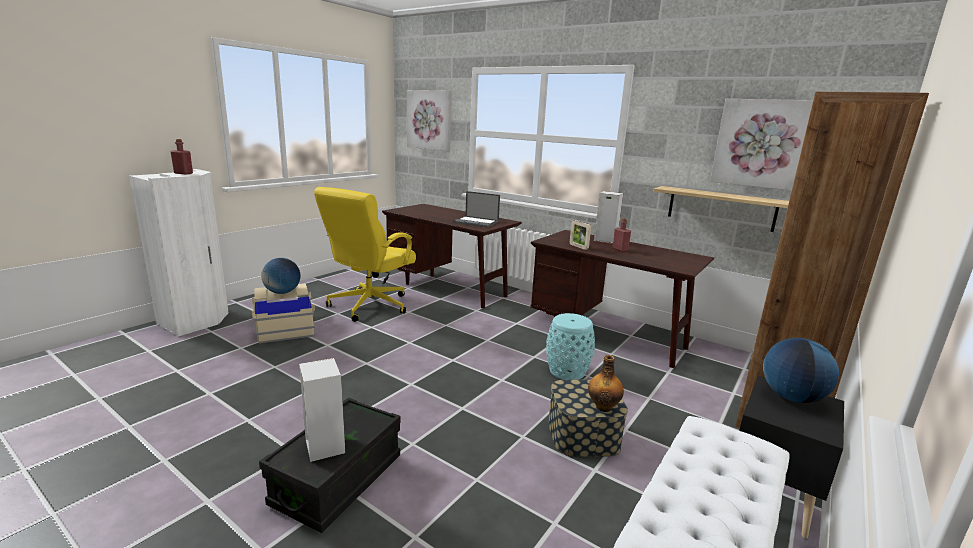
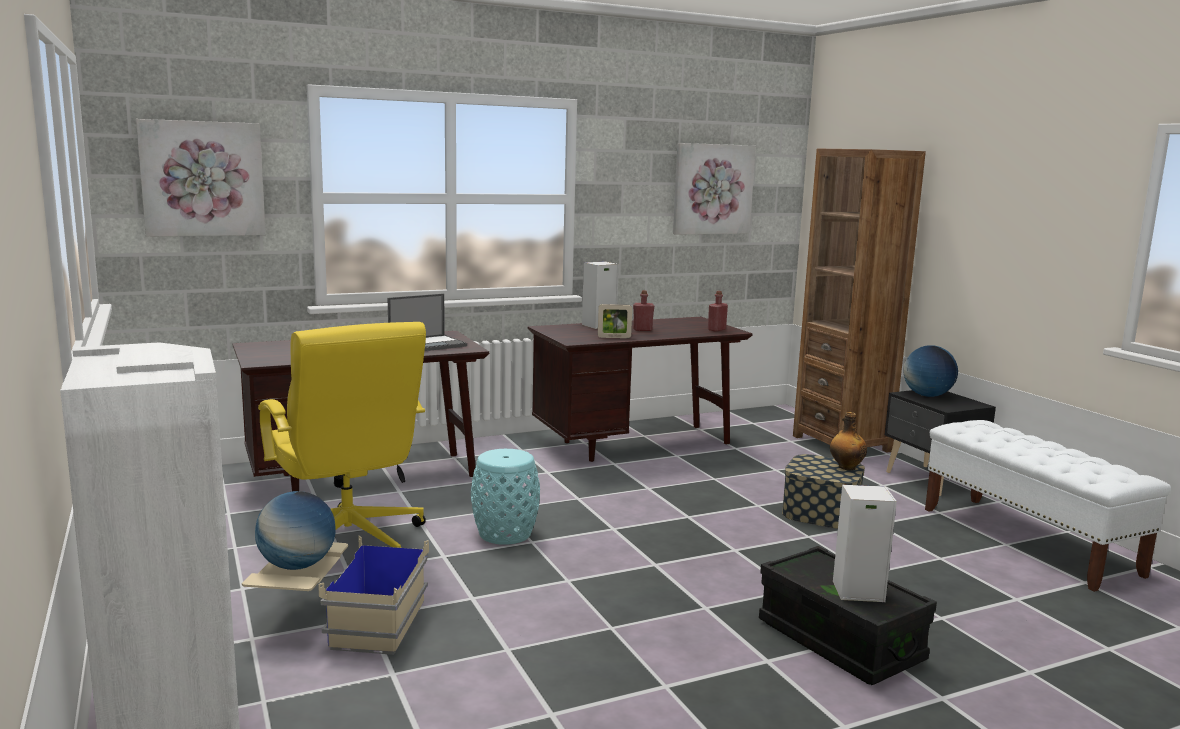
camera: 60 degrees left, 5 degrees down
red bottle [171,139,193,174] -> red bottle moved to [708,291,728,332]
turquoise stool [546,313,595,380] -> turquoise stool moved to [471,449,540,545]
shelf [653,186,789,232] -> none

